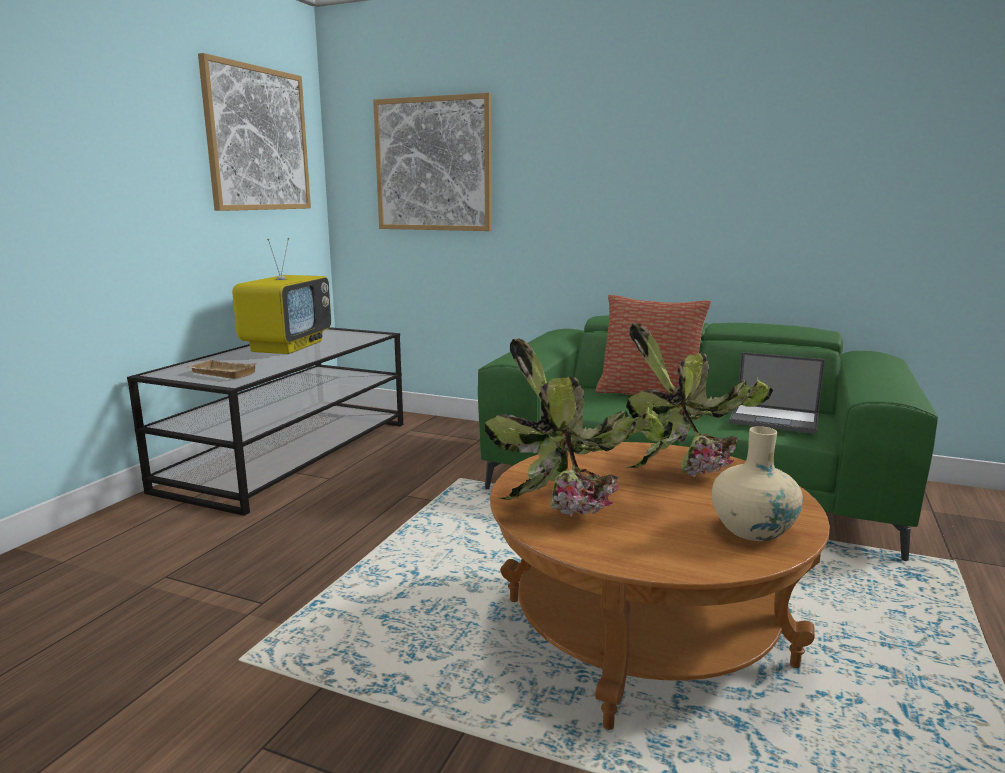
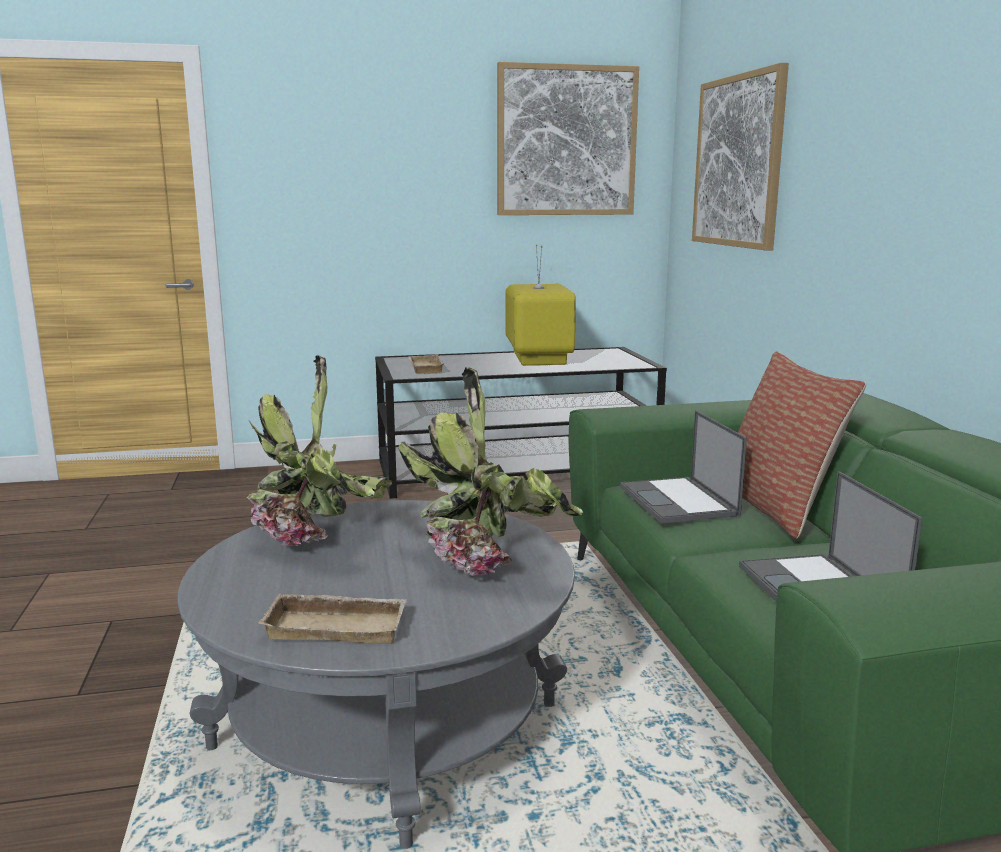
camera: 55 degrees right, 0 degrees up
television [232,238,331,354] -> television turned 75 degrees counterclockwise [505,244,576,365]
brown coffee table [490,442,830,730] -> grey coffee table [178,500,575,849]
beige vase [712,426,803,541] -> beige tray [258,593,407,644]
none -> laptop [620,410,747,523]

